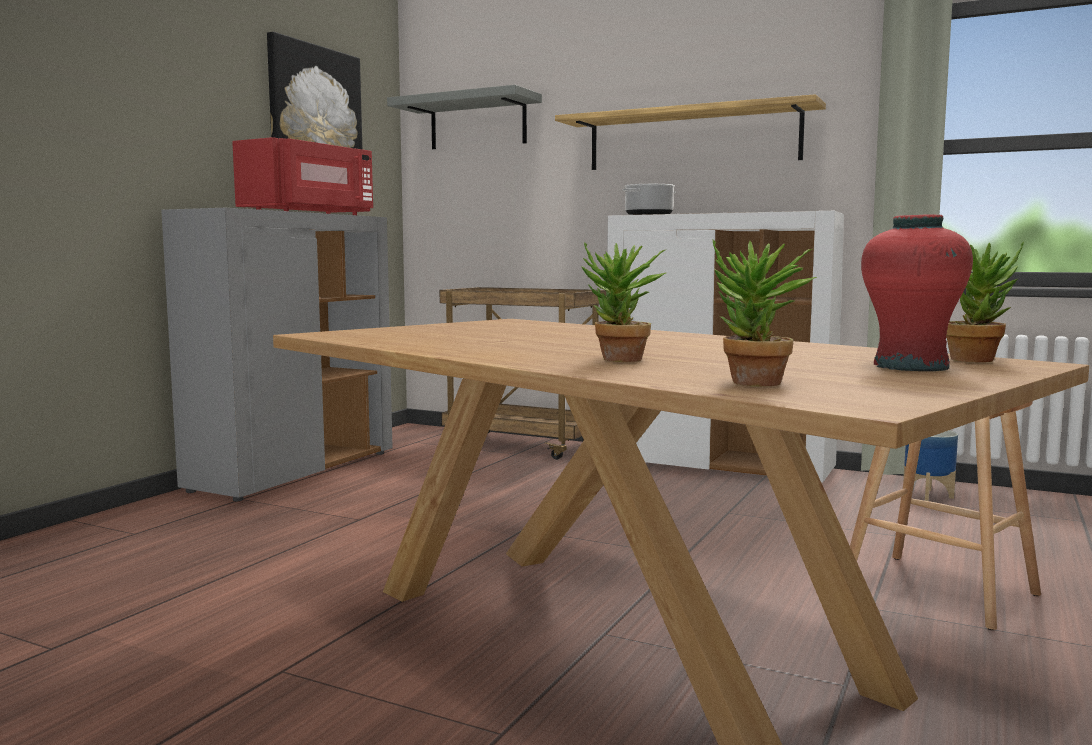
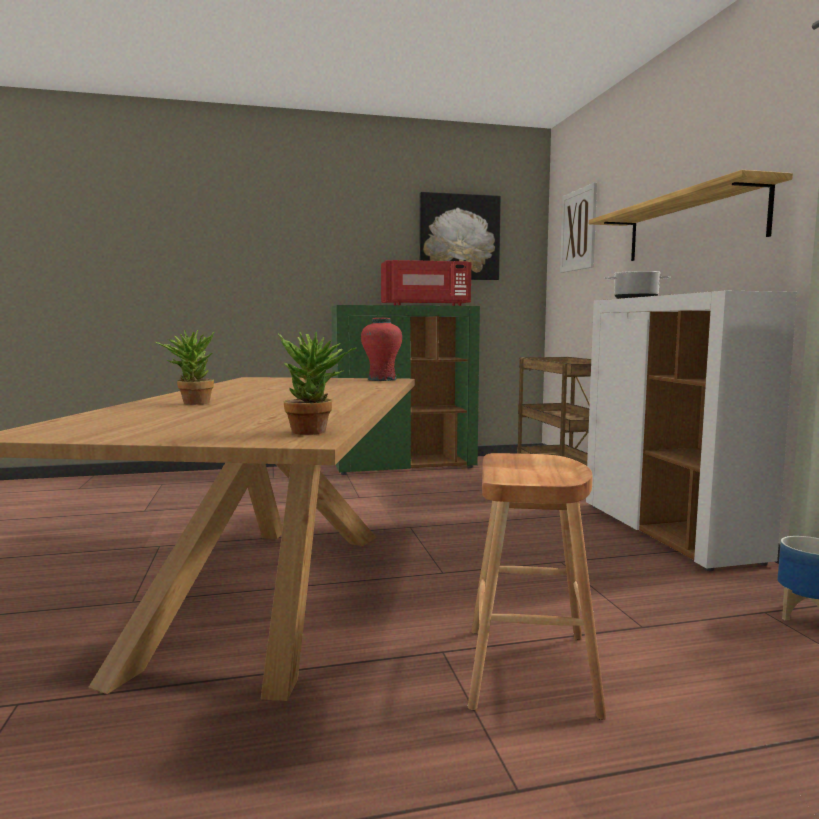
camera: 50 degrees right, 0 degrees up
grey cabinet [161,208,393,501] -> green cabinet [331,305,480,475]
grey shelf [387,85,542,149] -> picture [560,182,597,273]
potted plant [713,240,817,387] -> none
red vase [861,214,973,371] -> red vase moved to [361,318,402,381]

